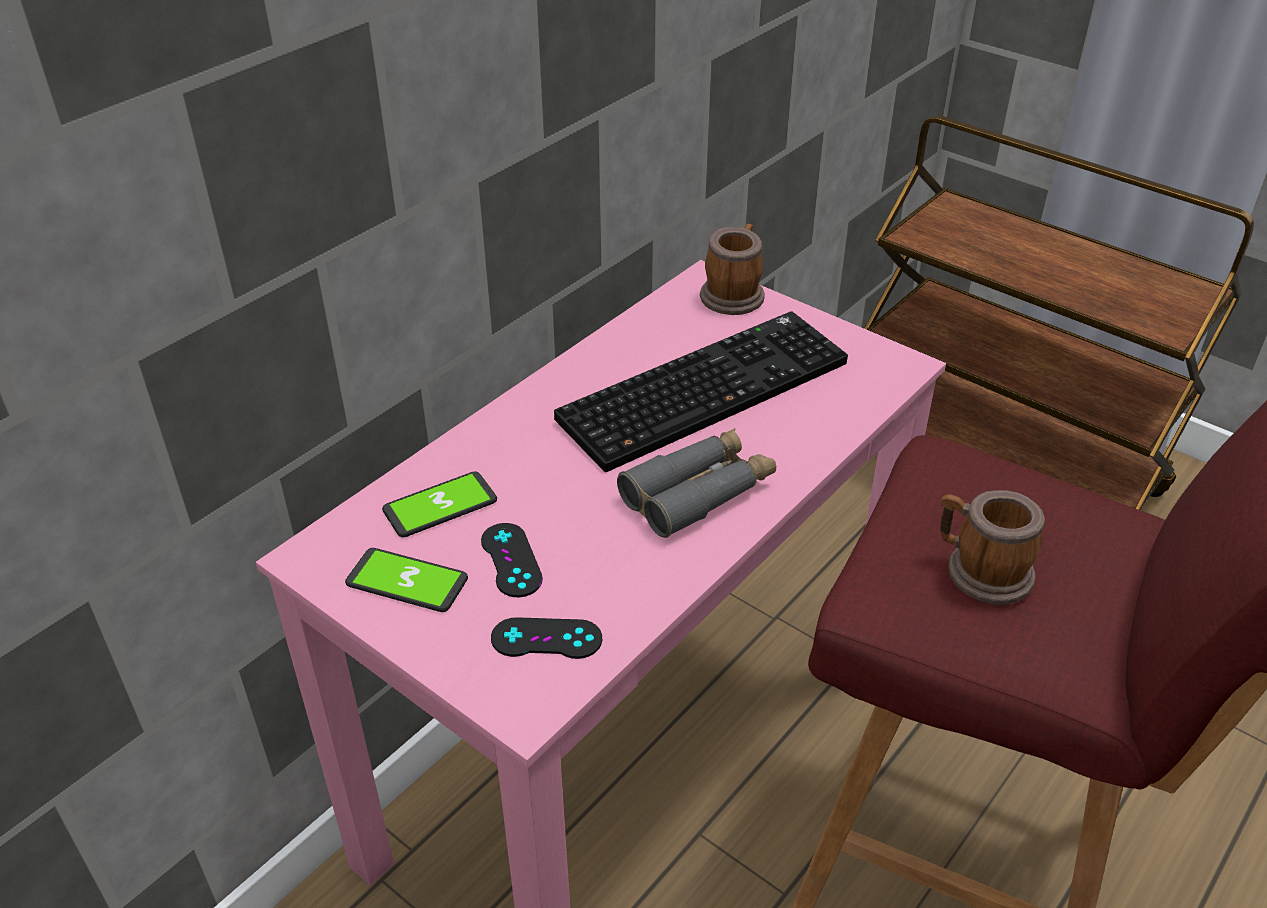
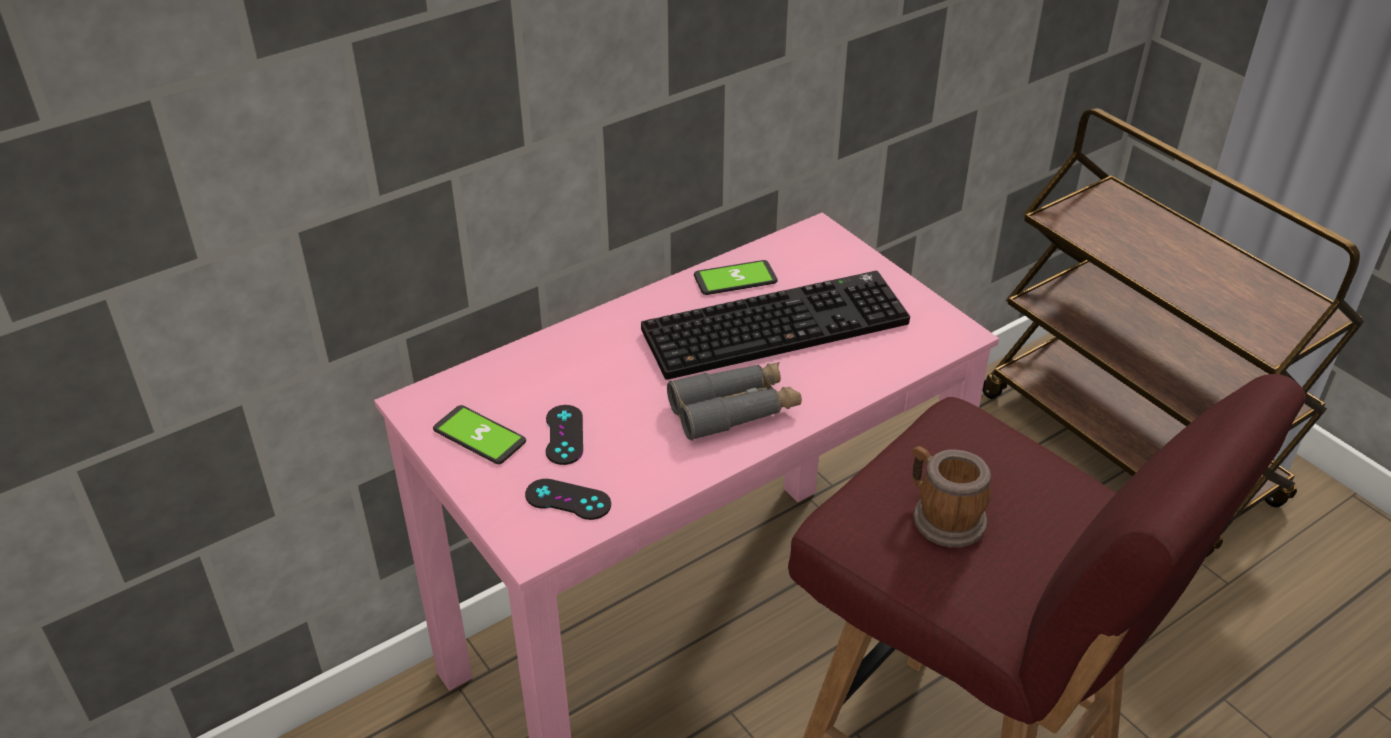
camera: 15 degrees right, 0 degrees up
phone [382,471,497,537] -> phone moved to [694,260,778,295]
mug [700,224,765,315] -> none

